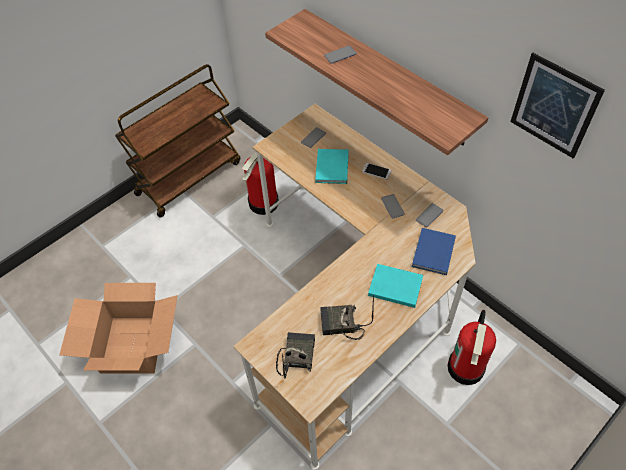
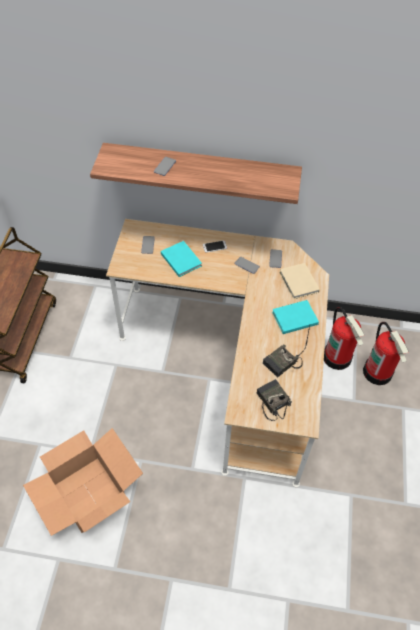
camera: 40 degrees left, 0 degrees up
fire extinguisher [242,151,279,215] -> fire extinguisher moved to [363,322,409,385]
blue book [412,228,456,275] -> beige book [280,263,320,299]
picture [510,53,605,158] -> none

